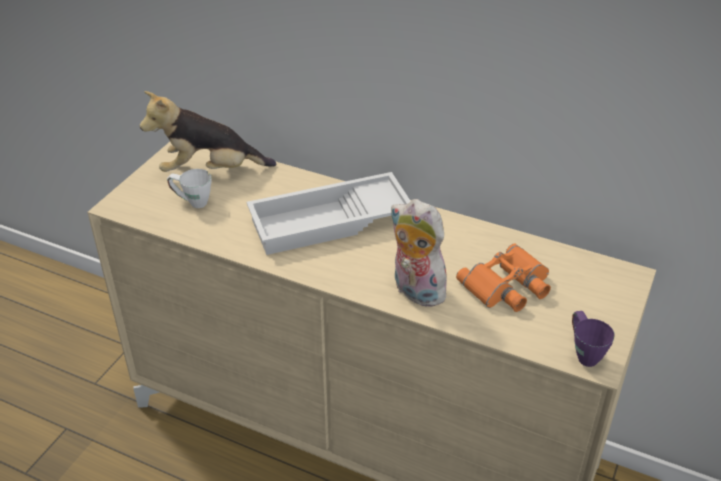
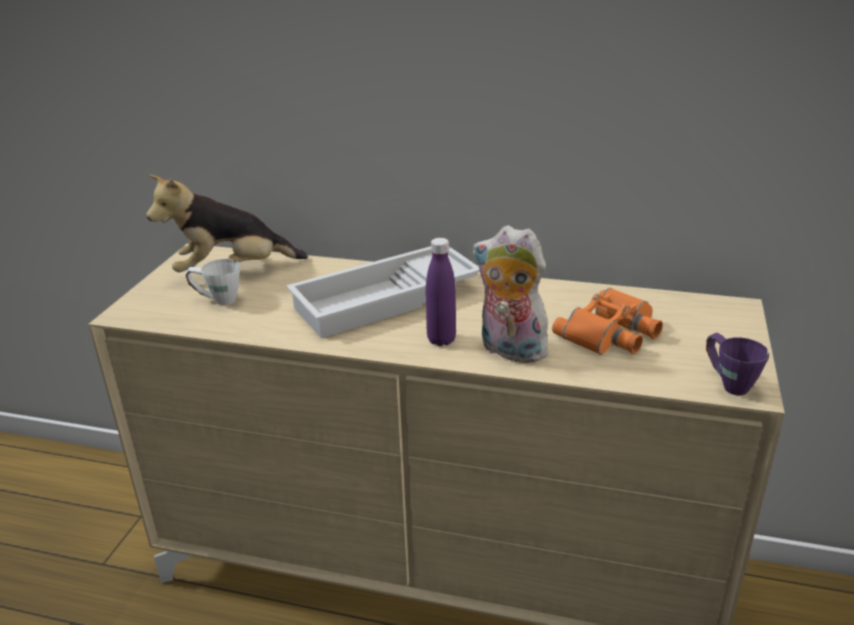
camera: 10 degrees left, 10 degrees down
none -> purple bottle [426,238,456,346]

